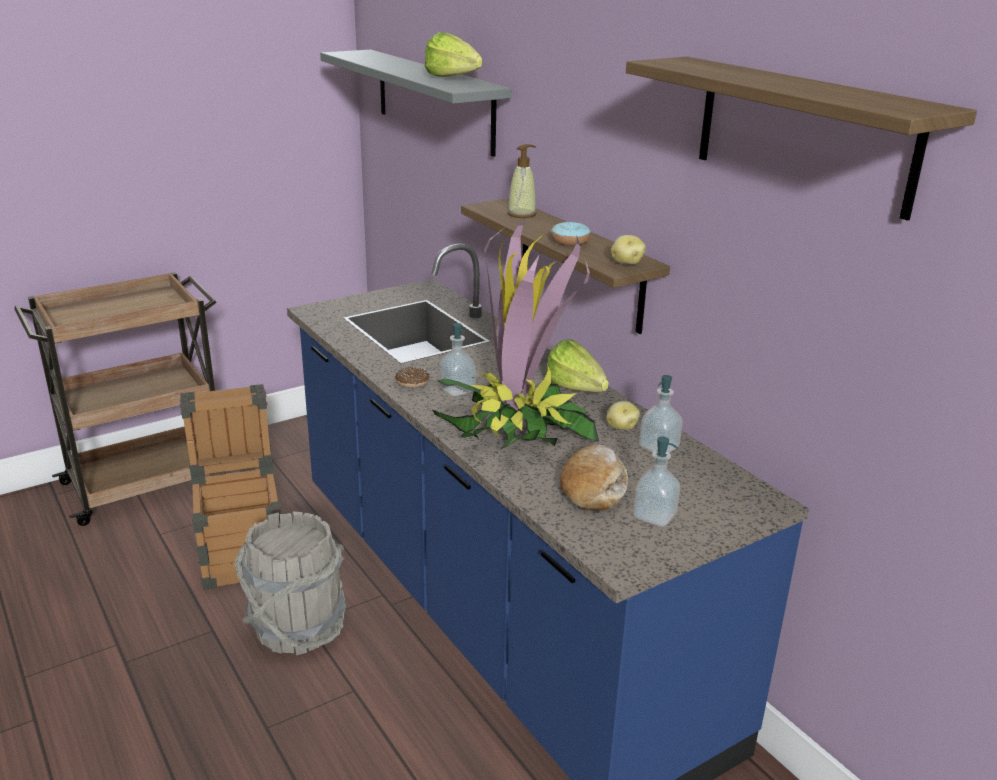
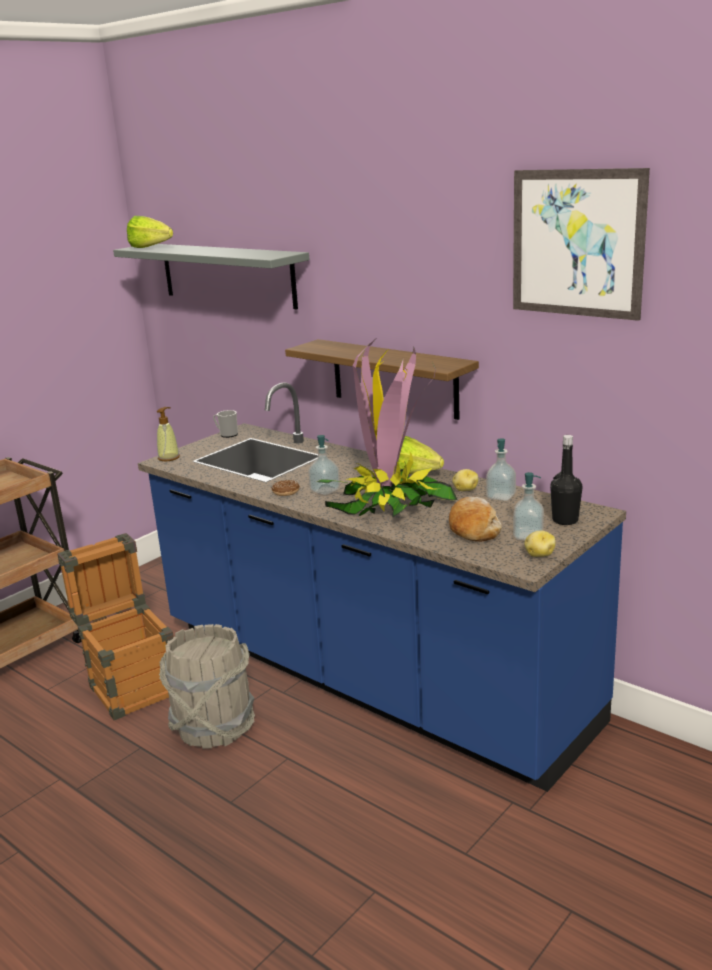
camera: 15 degrees left, 5 degrees down
lettuce [425,32,482,77] -> lettuce moved to [127,216,173,248]
soap dispenser [507,144,536,218] -> soap dispenser moved to [156,407,180,461]
donut [551,222,590,246] -> none
potato [611,235,646,265] -> potato moved to [524,530,555,557]
shelf [626,56,977,221] -> picture [513,168,650,321]
none -> mug [213,410,238,438]
none -> black bottle [550,435,583,525]

